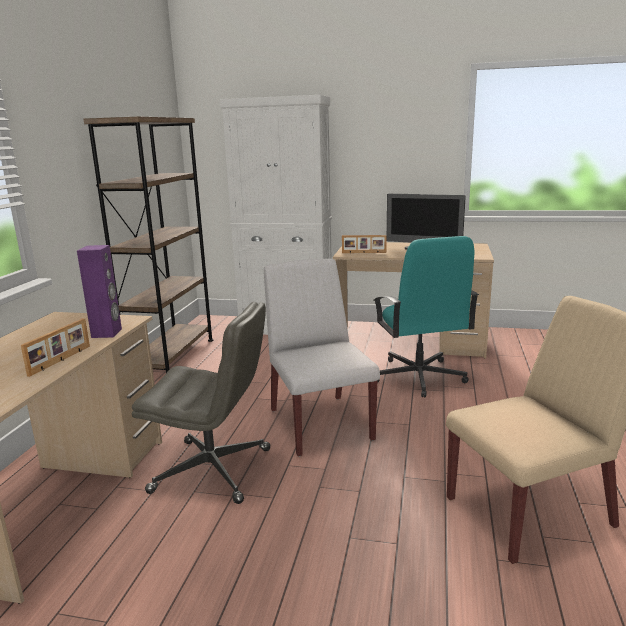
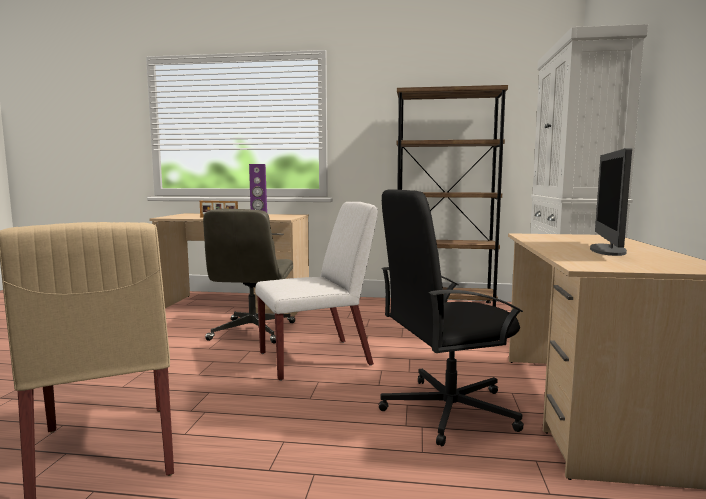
camera: 85 degrees right, 10 degrees down
picture frame [342,235,387,253] -> none
turquoise office chair [374,236,479,398] -> black office chair [379,189,524,446]

